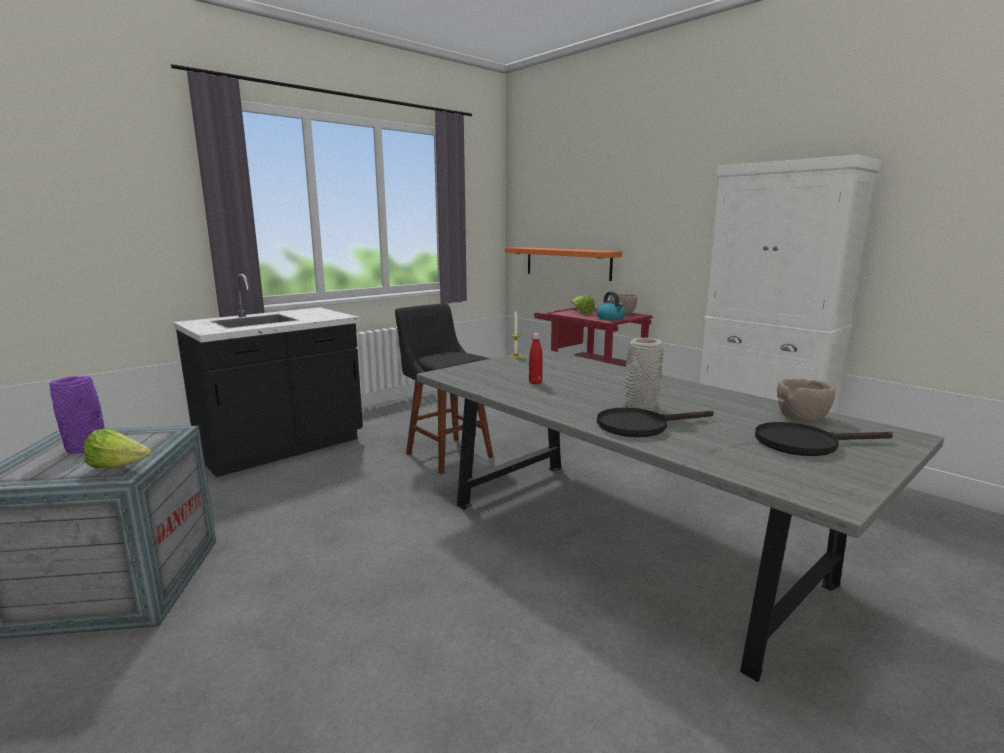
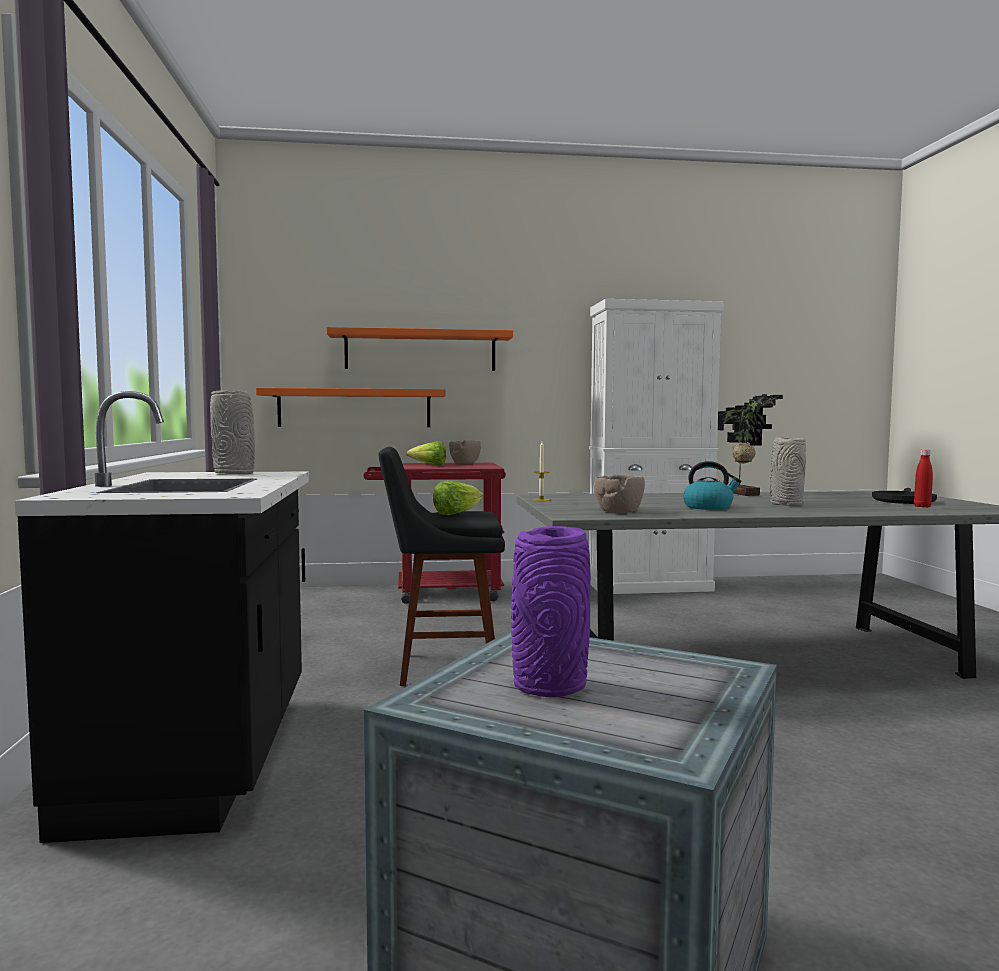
camera: 55 degrees left, 10 degrees down
lettuce [83,428,152,468] -> lettuce moved to [433,480,483,515]
red bottle [529,333,543,384] -> red bottle moved to [914,450,933,507]
kettle [596,292,625,320] -> kettle moved to [683,461,742,510]
black frying pan [597,408,714,437] -> none
brown bowl [777,379,835,422] -> brown bowl moved to [594,475,645,513]
none -> grey vase [210,390,255,474]
none -> orange shelf [326,327,513,371]
none -> potted plant [718,394,783,496]

